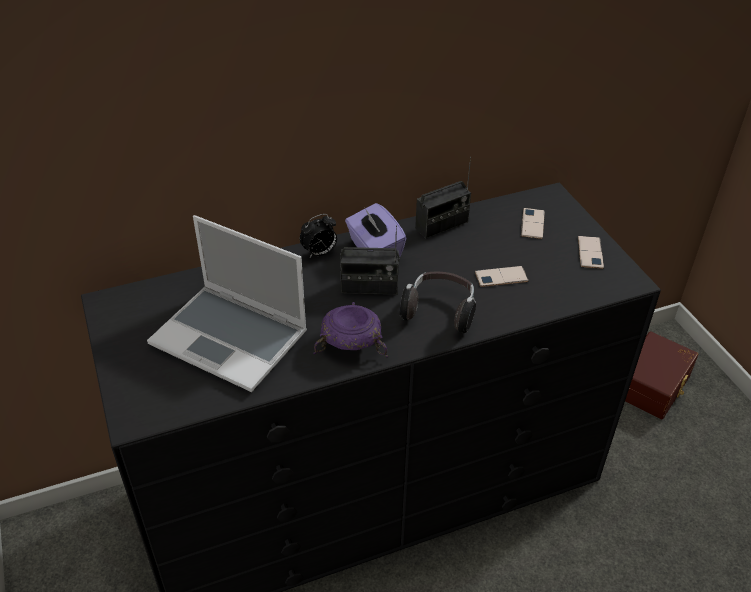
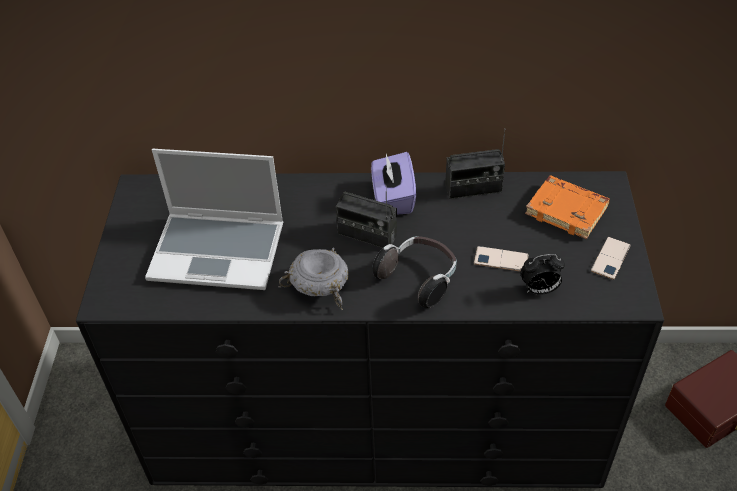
camera: 25 degrees right, 5 degrees up
laptop [147,215,307,392] -> laptop turned 45 degrees counterclockwise [145,149,283,290]
alarm clock [300,214,337,258] -> alarm clock moved to [521,254,565,295]
purple bowl [313,302,388,357] -> grey bowl [279,248,349,310]
phone [521,208,545,239] -> orange book [525,175,610,239]

